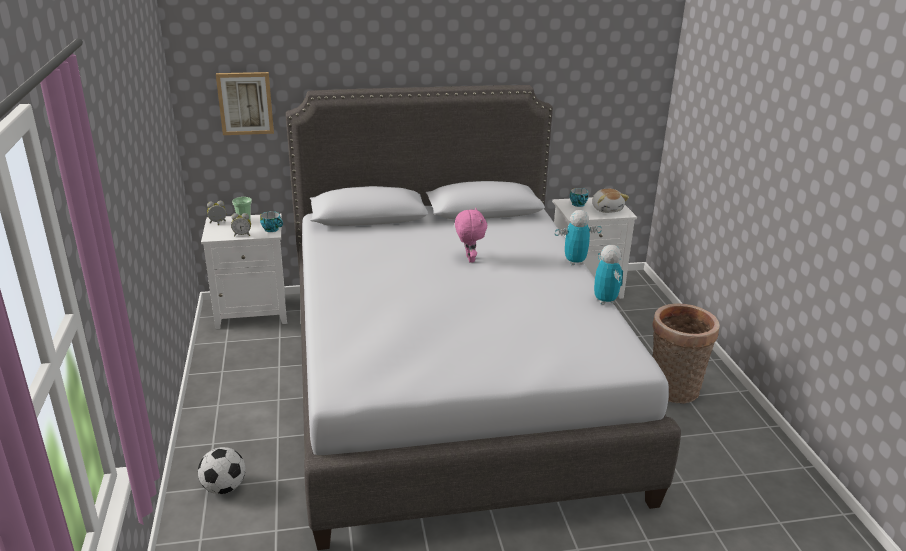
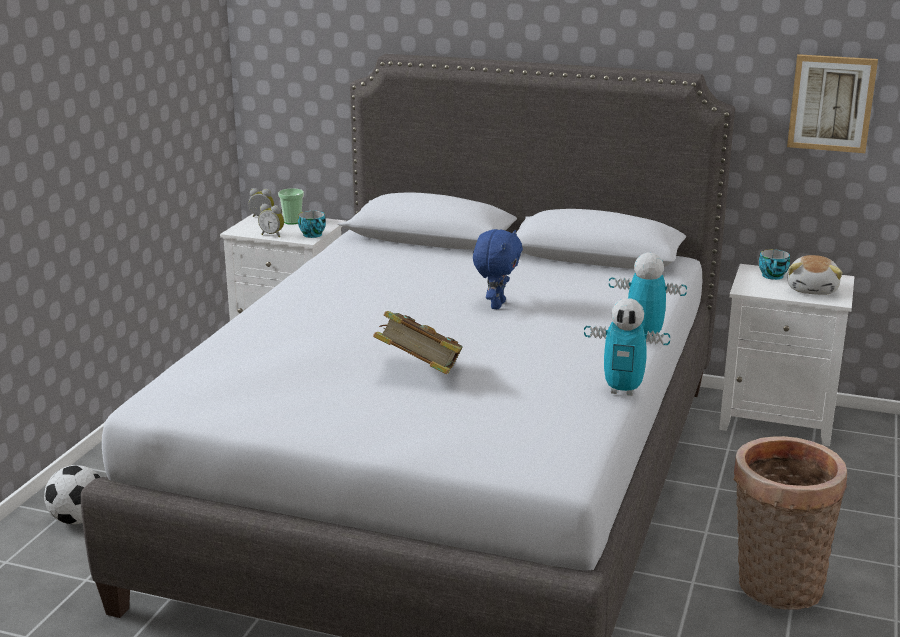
camera: 30 degrees right, 5 degrees down
picture [216,72,274,135] -> picture moved to [787,54,878,153]
pink plush toy [455,208,487,263] -> blue plush toy [473,229,523,309]
toy robot [594,245,623,305] -> toy robot turned 90 degrees clockwise [584,298,670,396]
none -> book [373,311,463,374]

